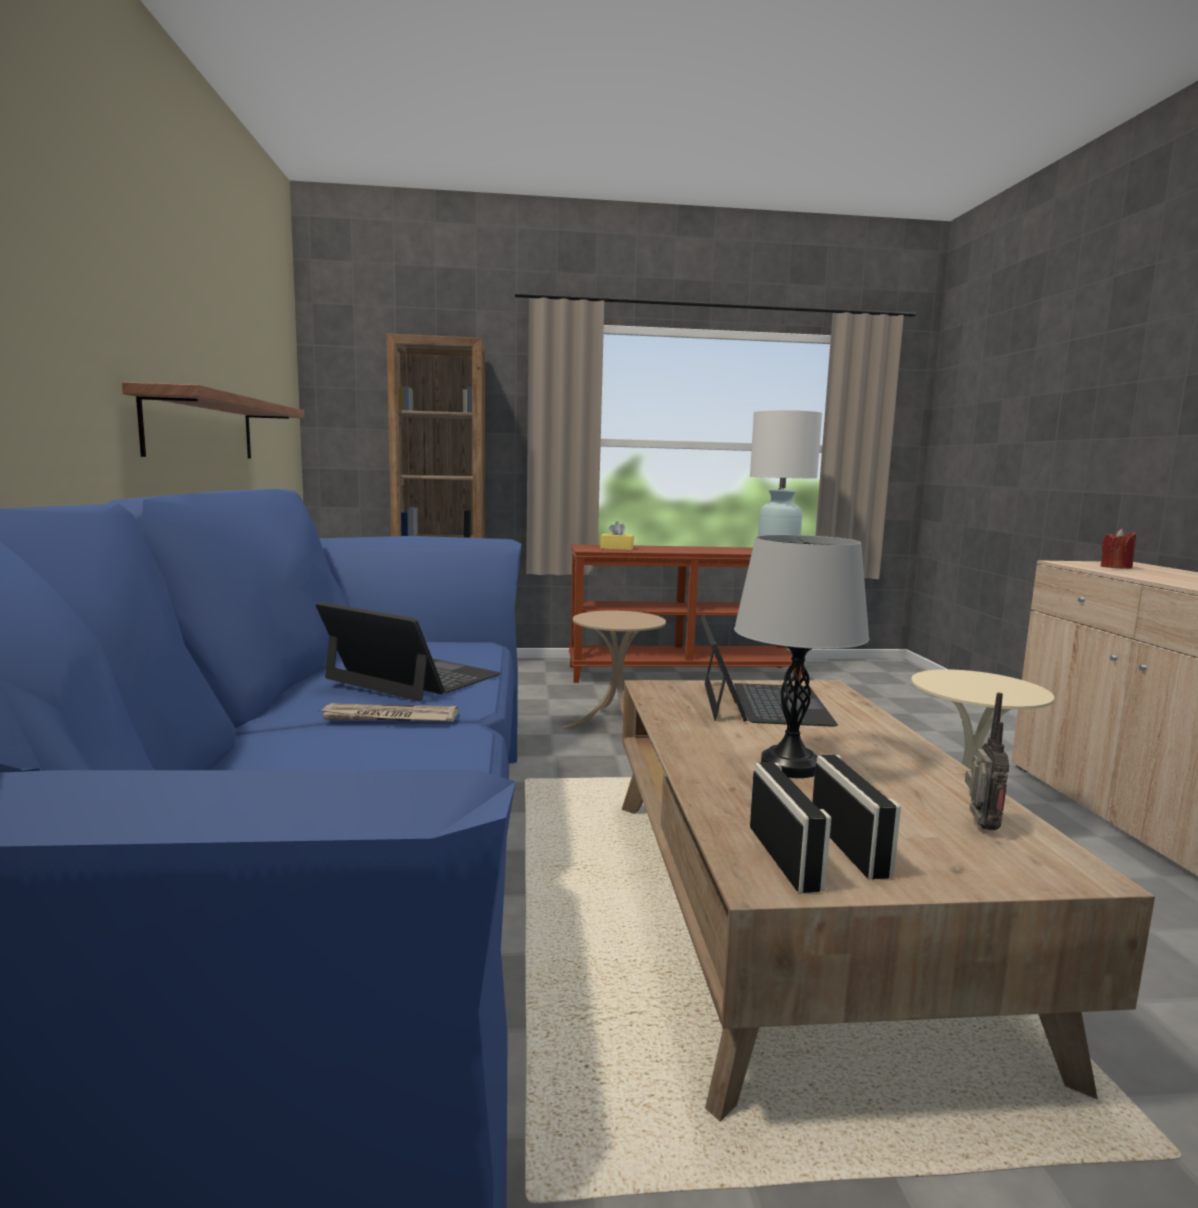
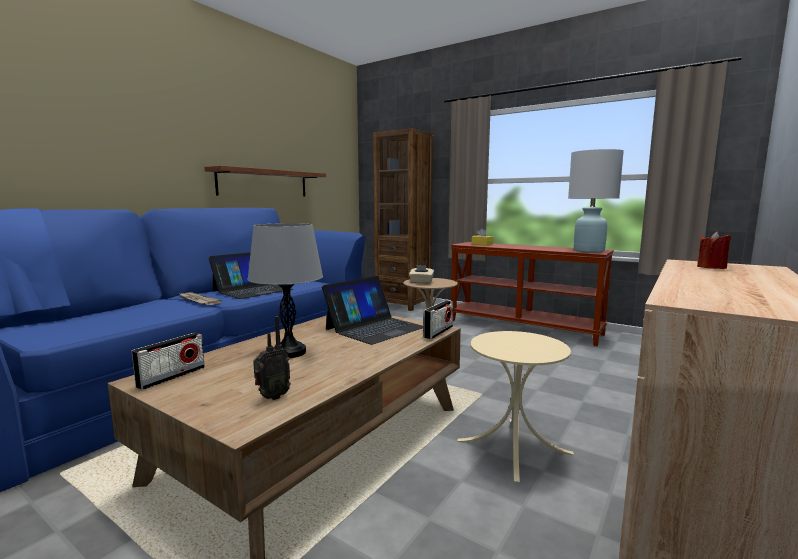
camera: 40 degrees right, 0 degrees up
laptop [316,602,501,702] -> laptop turned 60 degrees clockwise [209,252,293,299]
radio [812,755,901,880] -> radio moved to [423,300,453,339]
none -> beige tissue box [409,265,434,284]

